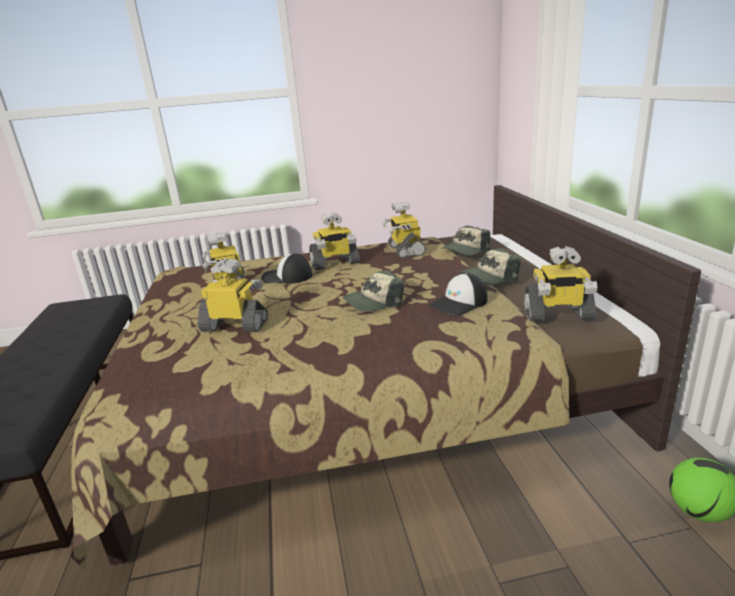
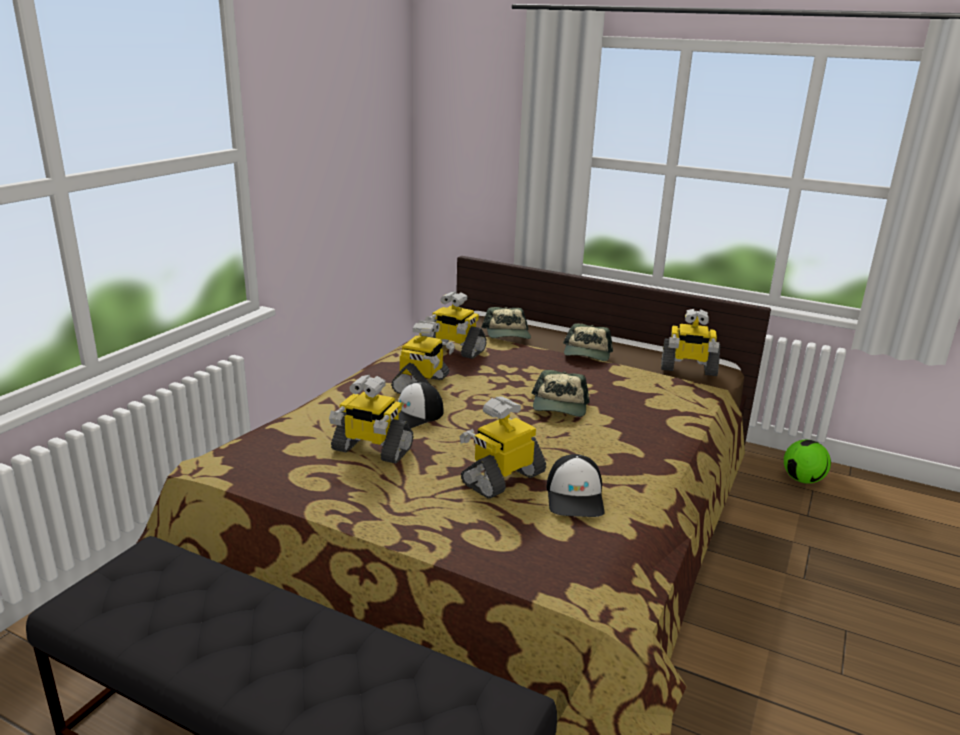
camera: 55 degrees left, 0 degrees up
cap [429,273,488,316] -> cap moved to [546,454,604,517]
toy robot [523,246,598,321] -> toy robot turned 60 degrees clockwise [661,309,721,376]

